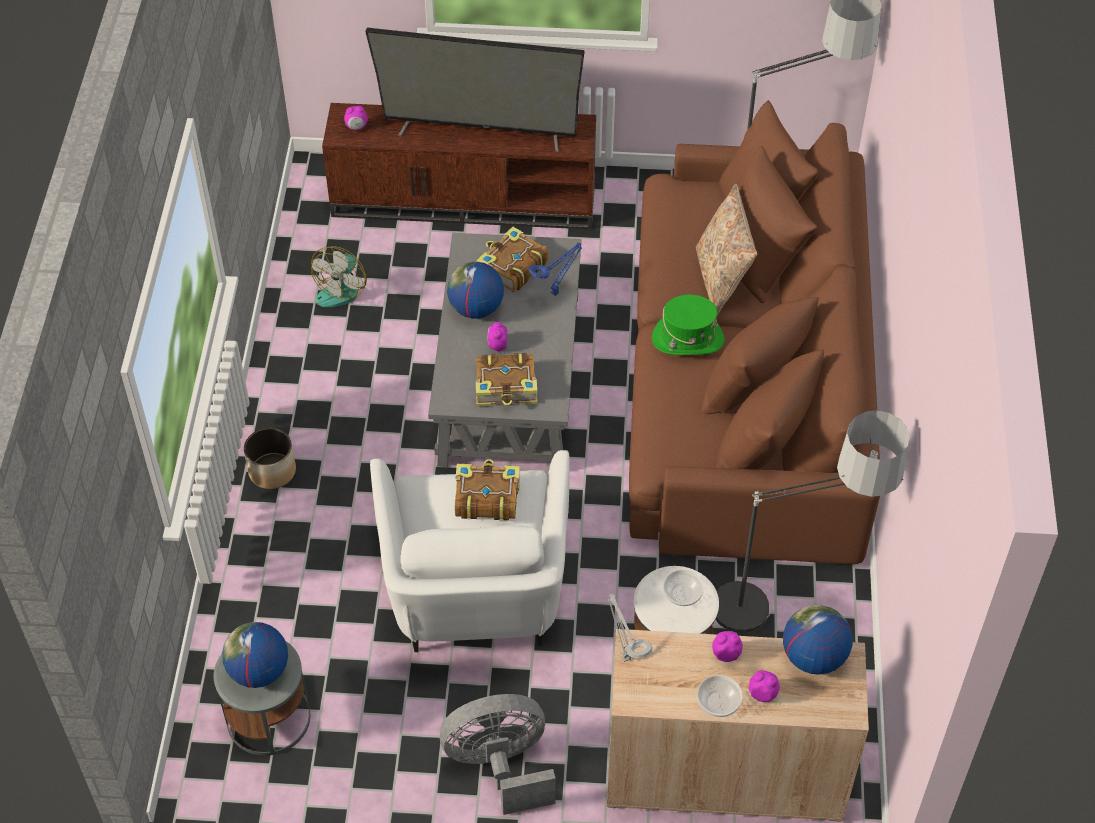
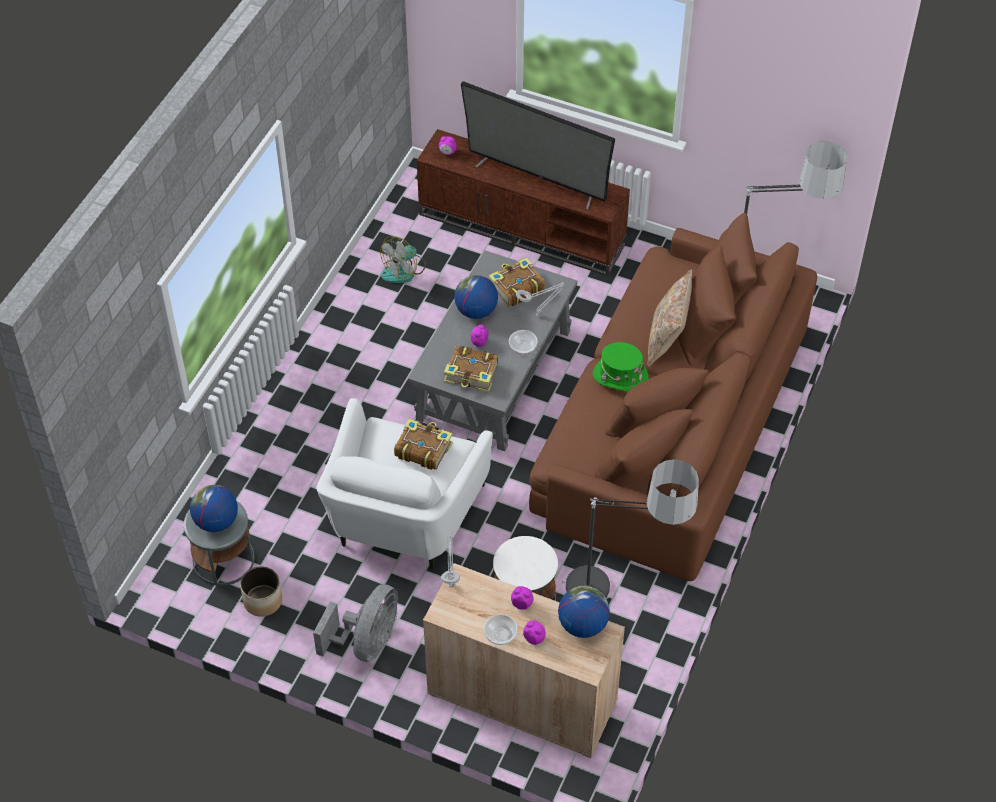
camera: 20 degrees right, 0 degrees up
planter [244,428,296,489] -> planter moved to [240,566,282,617]
grey fan [440,694,556,815] -> grey fan turned 105 degrees clockwise [313,584,398,662]
blue table lamp [529,243,582,296] -> grey table lamp [516,282,566,318]
bowl [663,569,704,606] -> bowl moved to [509,330,538,354]

